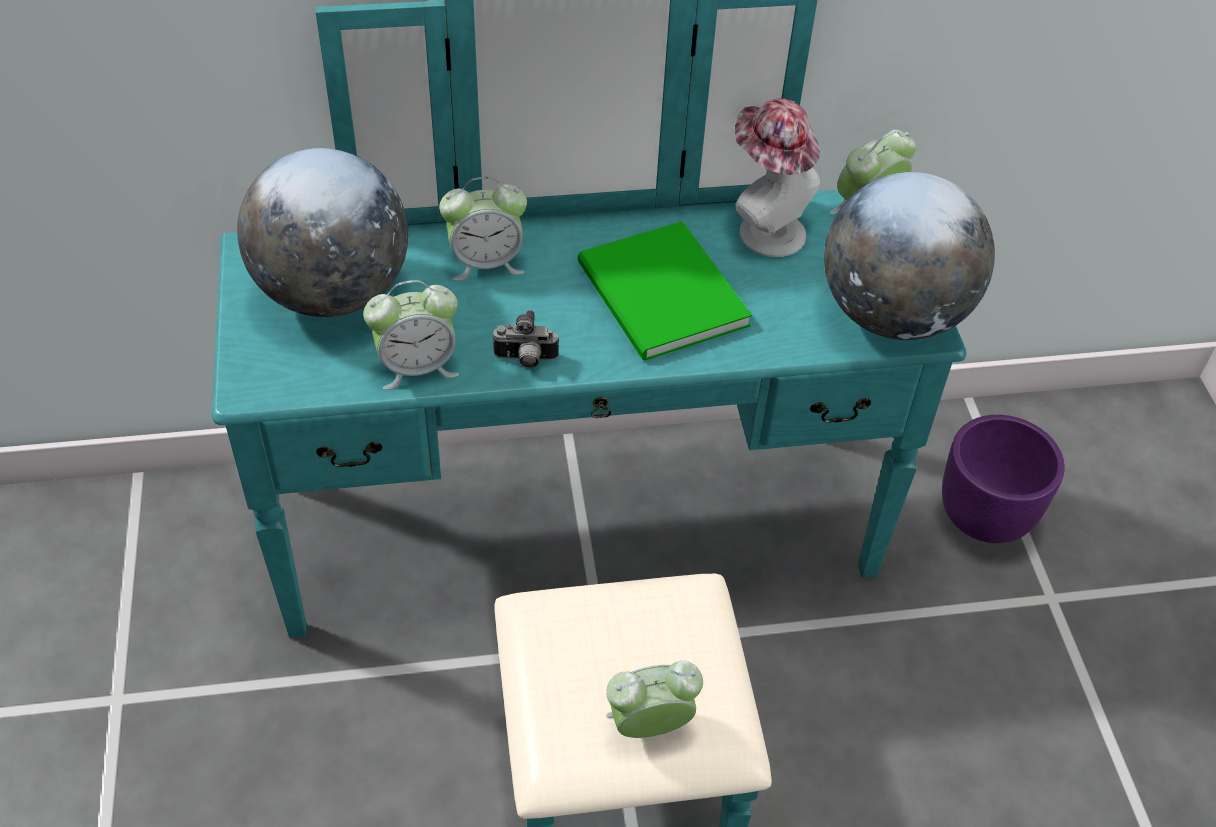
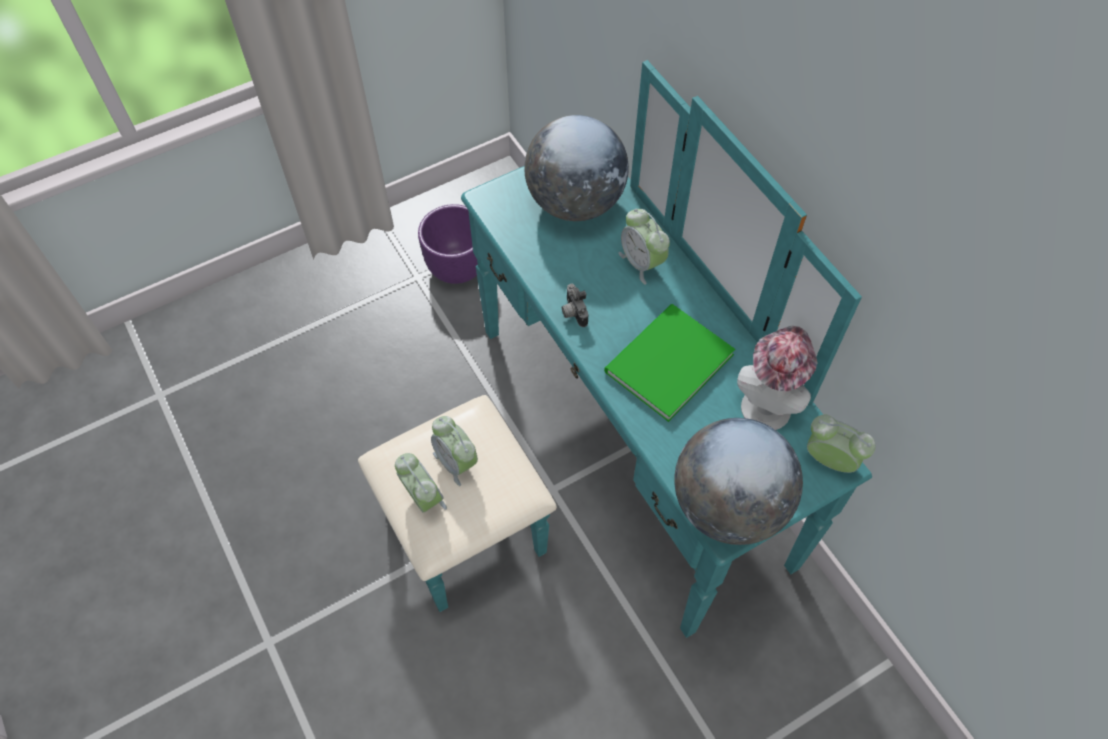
camera: 70 degrees right, 10 degrees up
alarm clock [363,280,459,390] -> alarm clock moved to [431,416,478,486]
purple planter [942,415,1065,543] -> purple planter moved to [418,204,478,284]

